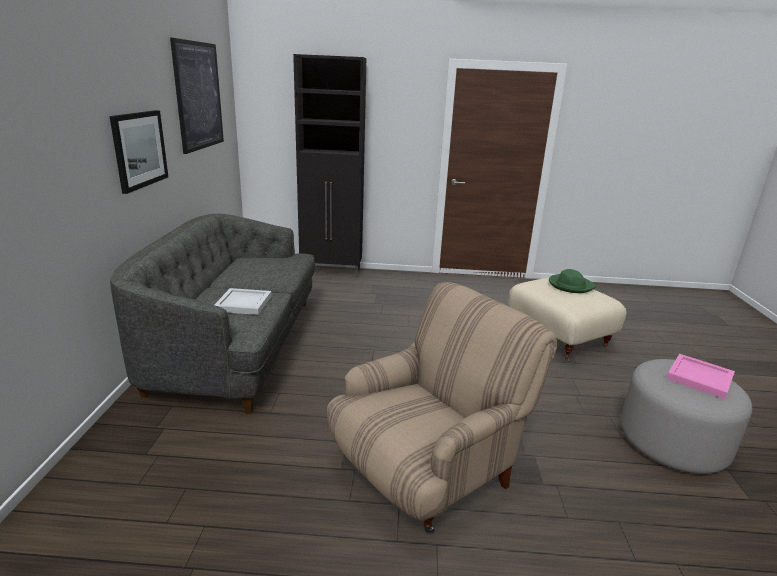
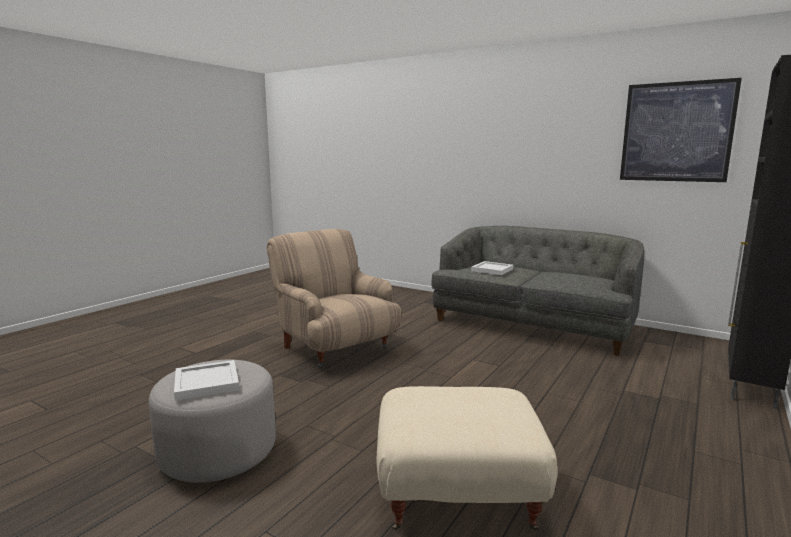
camera: 120 degrees right, 10 degrees down
picture [110,110,168,194] -> none
beige armchair [327,282,558,534] -> beige armchair turned 150 degrees clockwise [267,229,401,368]
green hat [549,269,596,293] -> none
pink tray [666,354,735,399] -> white tray [174,360,239,401]

